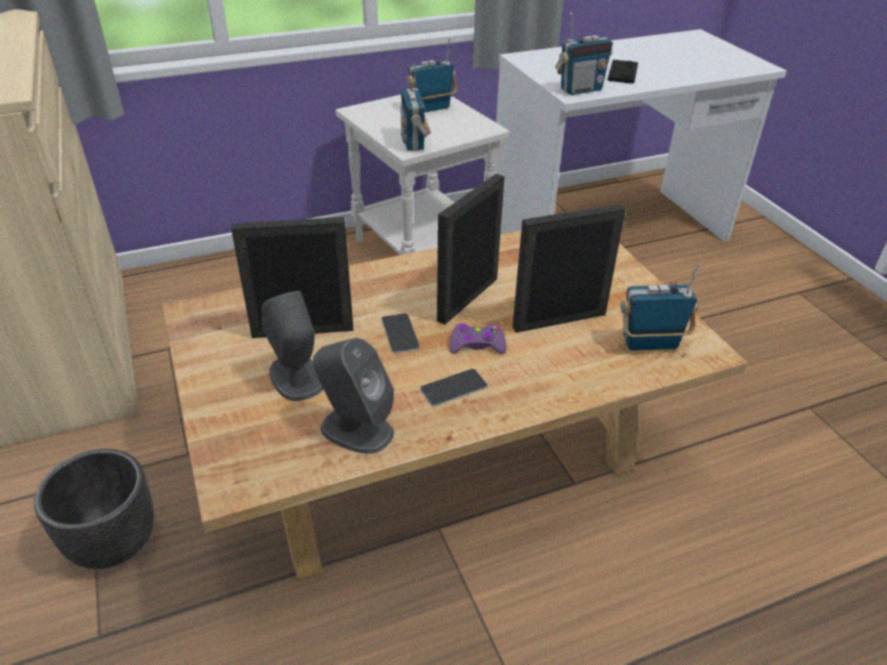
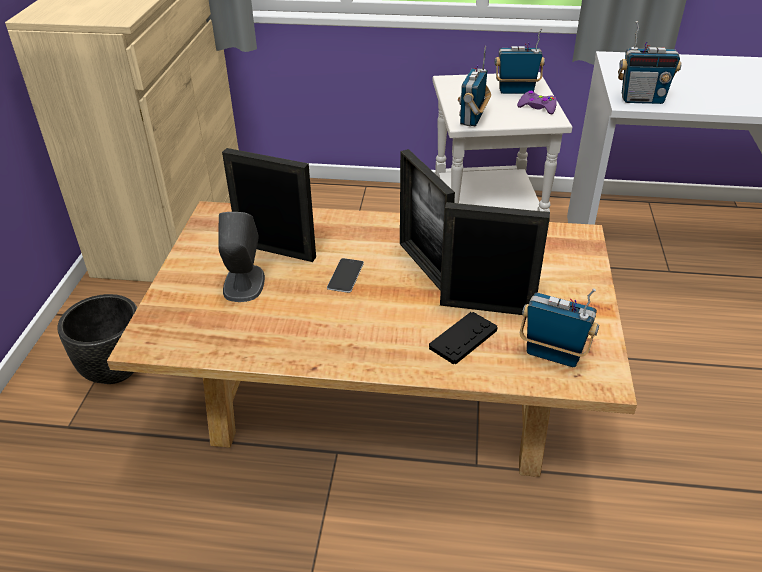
camera: 30 degrees right, 0 degrees up
grey speaker [313,338,394,454] -> none
phone [420,369,488,407] -> none
picture frame [437,174,505,325] -> picture frame turned 90 degrees counterclockwise [400,149,455,291]
purple game controller [449,323,506,354] -> purple game controller moved to [517,91,557,114]
black game controller [608,60,638,84] -> black game controller moved to [429,312,498,364]

